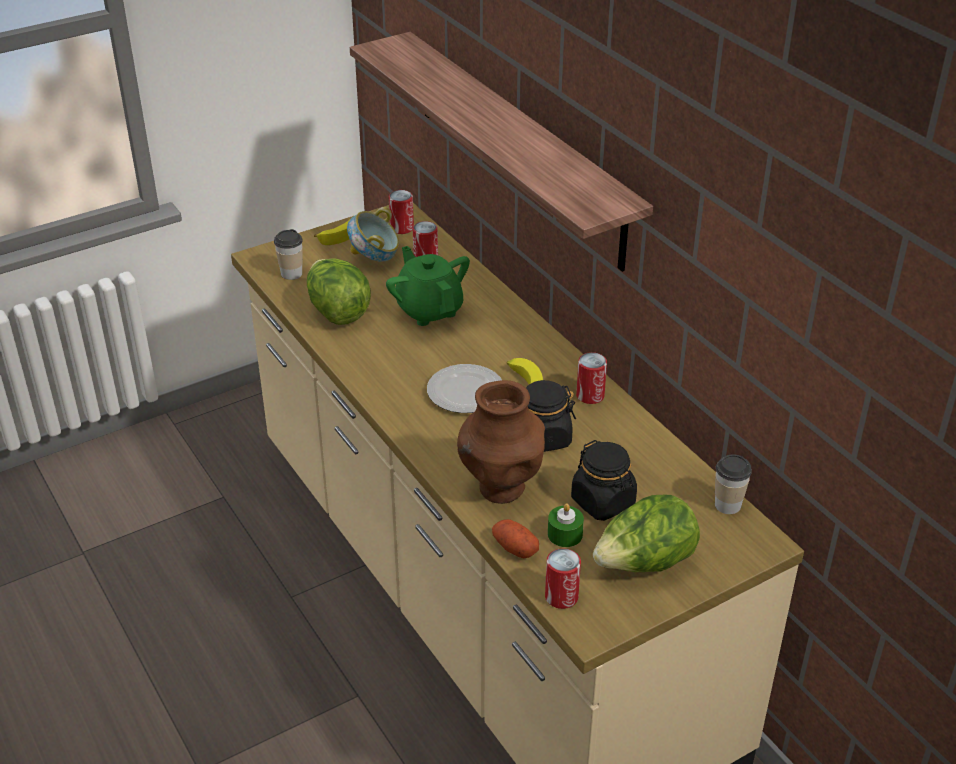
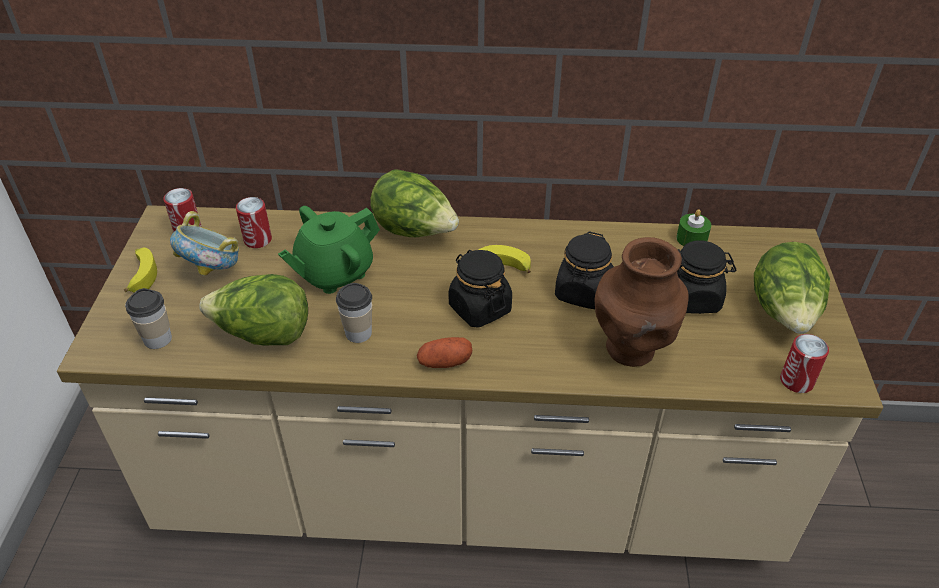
camera: 55 degrees left, 5 degrees up
shelf [350,32,653,272] -> none
green teapot [386,246,470,326] -> green teapot turned 45 degrees counterclockwise [278,206,380,294]
plate [427,364,502,413] -> black jar [448,250,512,328]
potato [492,519,539,558] -> potato moved to [417,337,472,368]
green candle [548,504,584,547] -> green candle moved to [676,209,711,246]
can [576,352,607,404] -> none
cup [715,454,752,514] -> cup moved to [336,283,372,343]
none -> lettuce [370,169,459,237]

